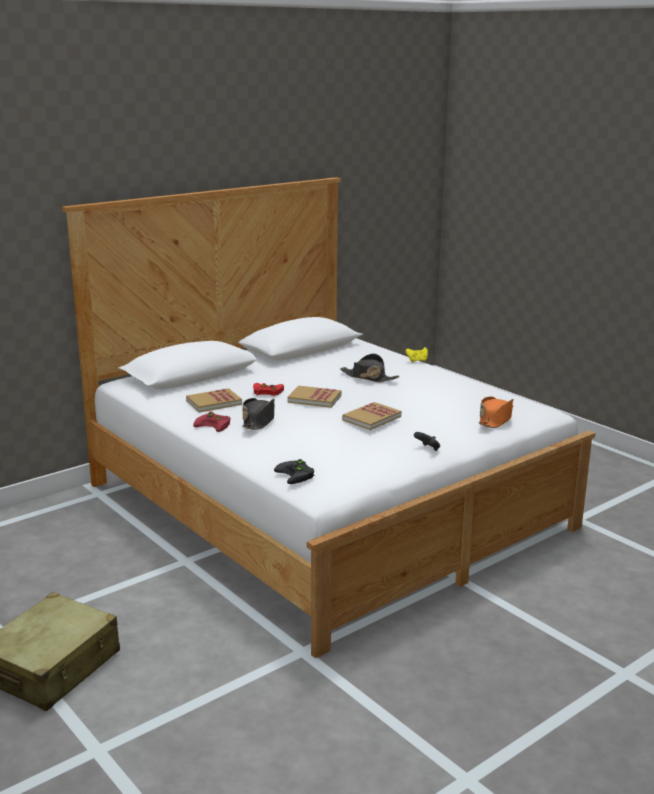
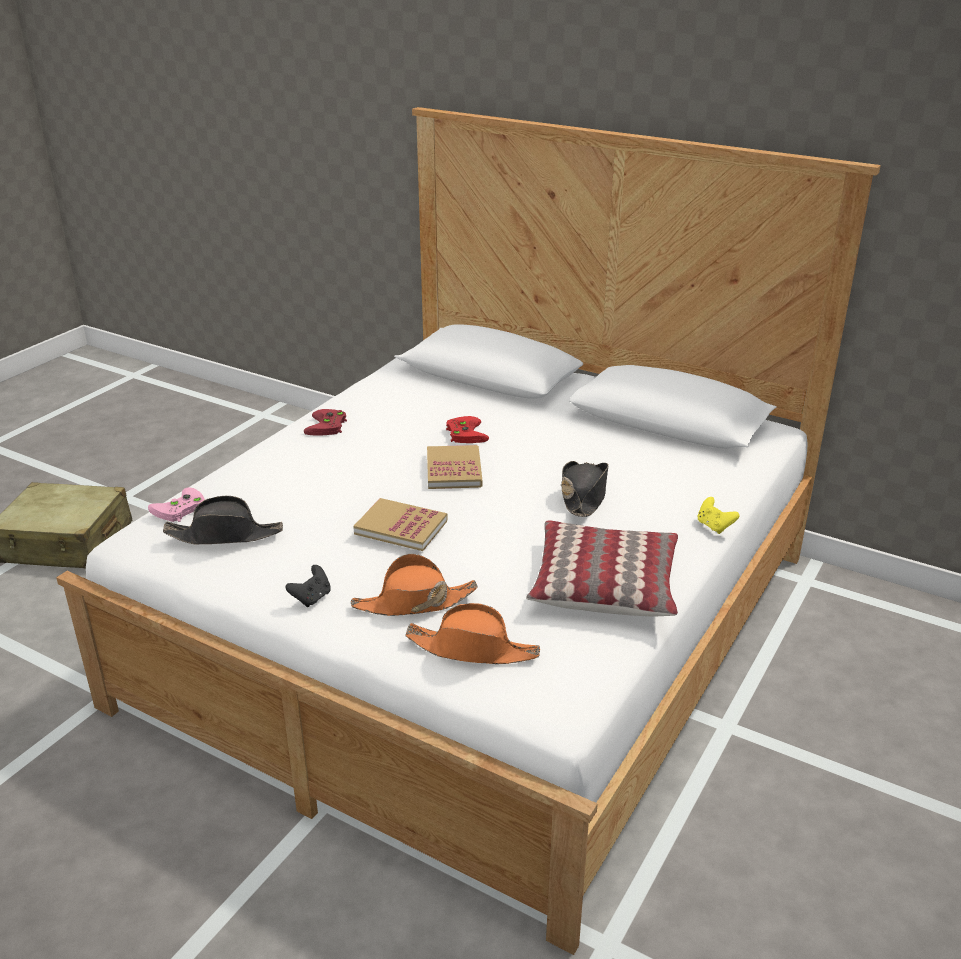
camera: 70 degrees right, 10 degrees up
book [186,388,242,412] -> none
black hat [242,398,275,430] -> black hat moved to [163,496,283,544]
black game controller [274,459,315,484] -> pink game controller [148,487,205,522]
none -> orange hat [351,554,478,616]
none -> pillow [526,520,678,616]

